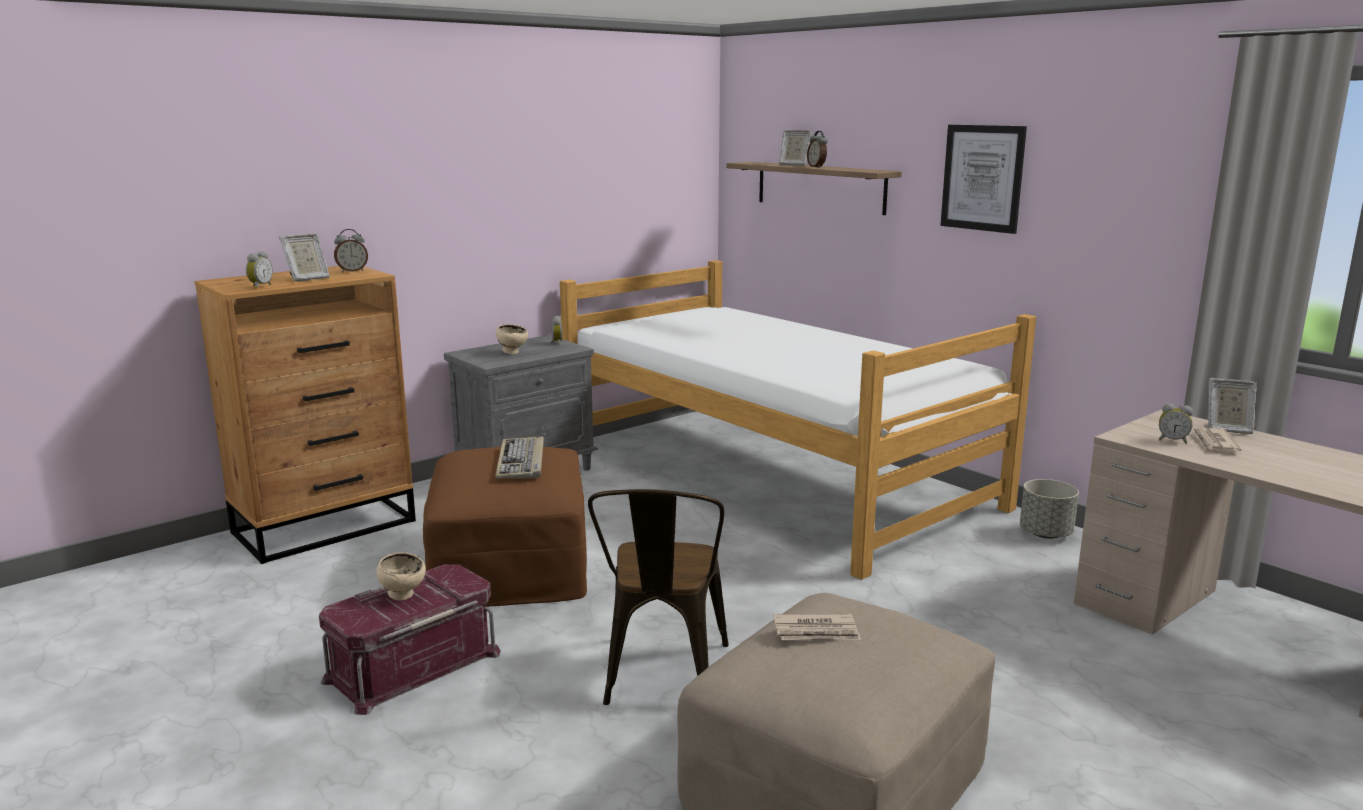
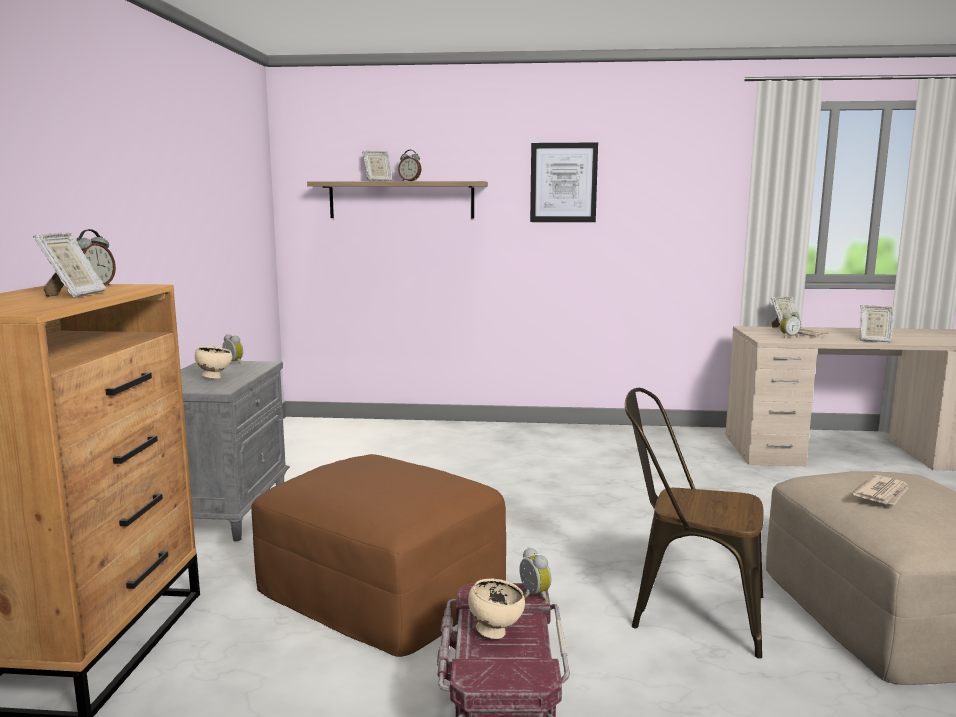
camera: 45 degrees left, 5 degrees down
alarm clock [246,251,273,289] -> alarm clock moved to [520,547,551,601]
keyboard [495,436,544,479] -> none
bed [560,260,1036,580] -> none
brown chair [588,489,729,705] -> brown chair turned 150 degrees clockwise [625,388,764,659]
grey planter [1020,479,1079,539] -> none
none -> picture frame [859,305,894,342]

